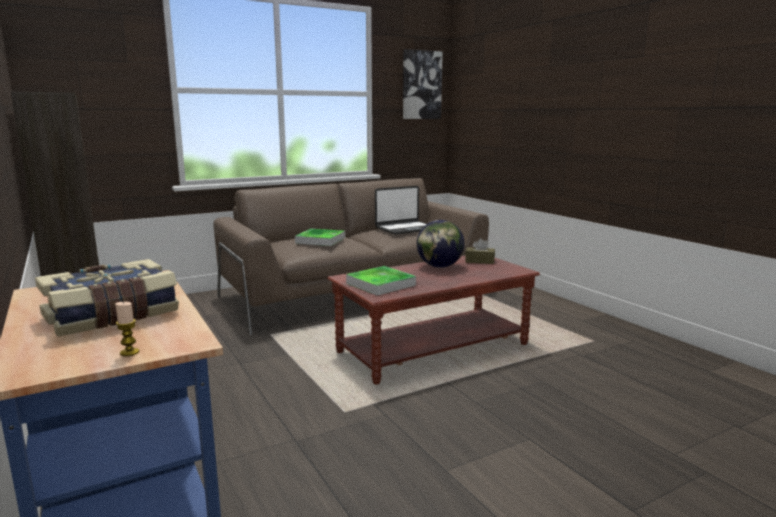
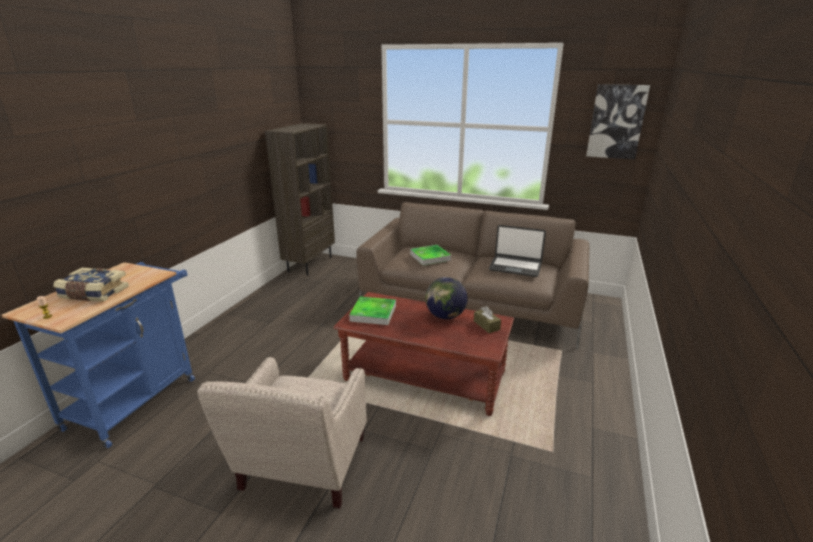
camera: 50 degrees right, 10 degrees up
none -> beige armchair [197,357,367,508]

